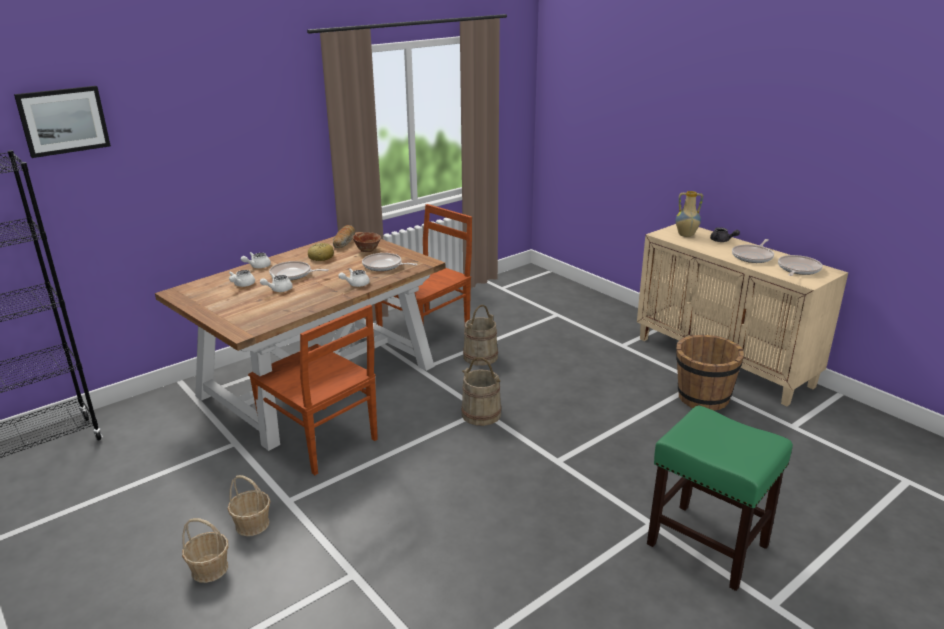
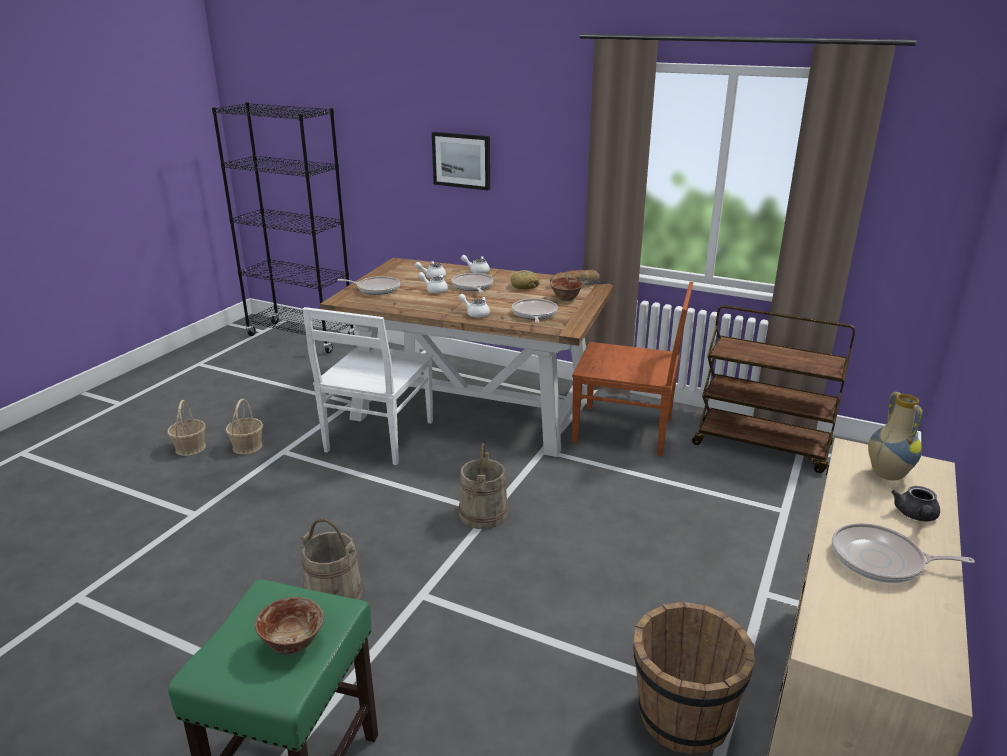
camera: 65 degrees right, 0 degrees up
picture [14,86,111,158] -> picture moved to [432,132,490,190]
brown chair [248,305,378,475] -> white chair [303,307,433,465]
beige bucket [463,305,498,366] -> beige bucket moved to [301,518,363,600]
frying pan [778,255,823,276] -> frying pan moved to [337,276,400,295]
none -> bowl [255,597,324,654]
none -> brown cart [692,305,855,473]

